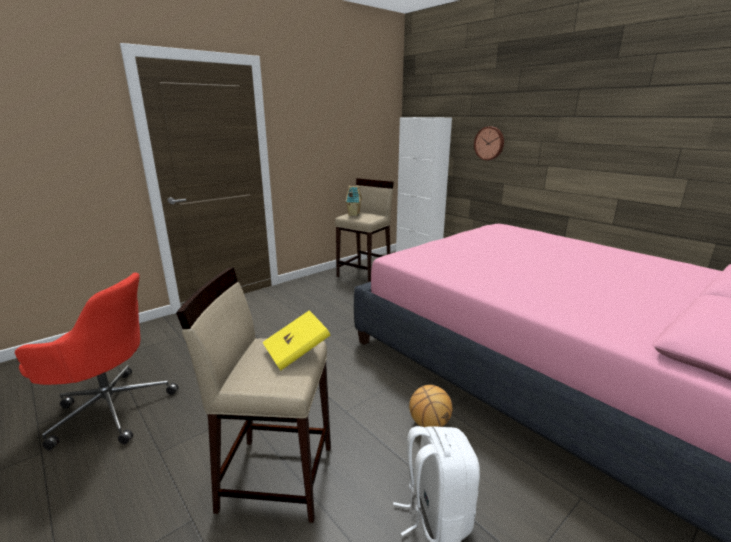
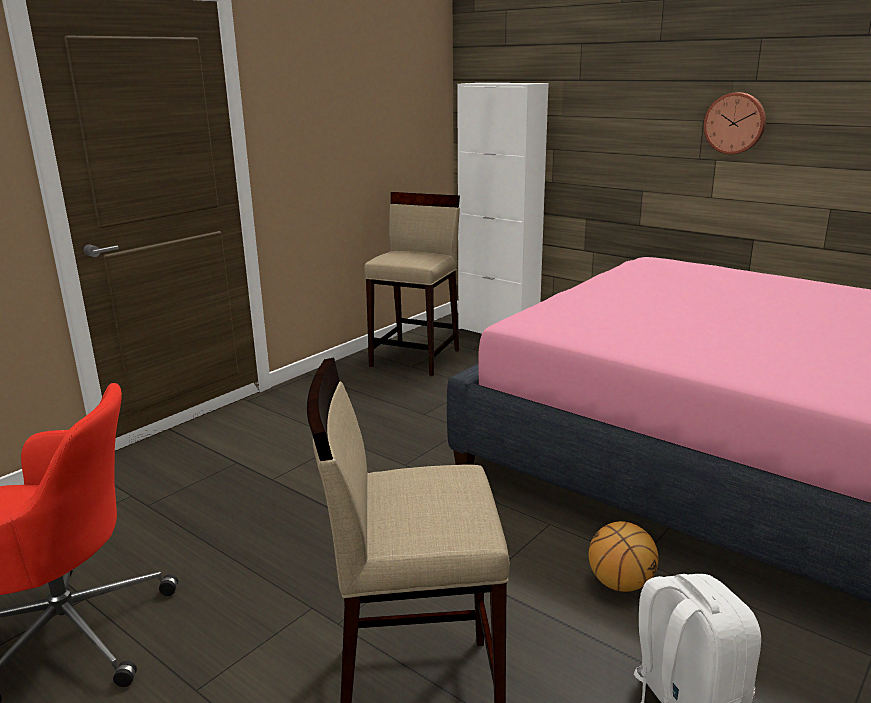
camera: 10 degrees left, 0 degrees up
yellow book [262,310,330,370] -> none
toy house [345,186,362,216] -> none
wall clock [474,126,504,160] -> wall clock moved to [704,92,766,154]

